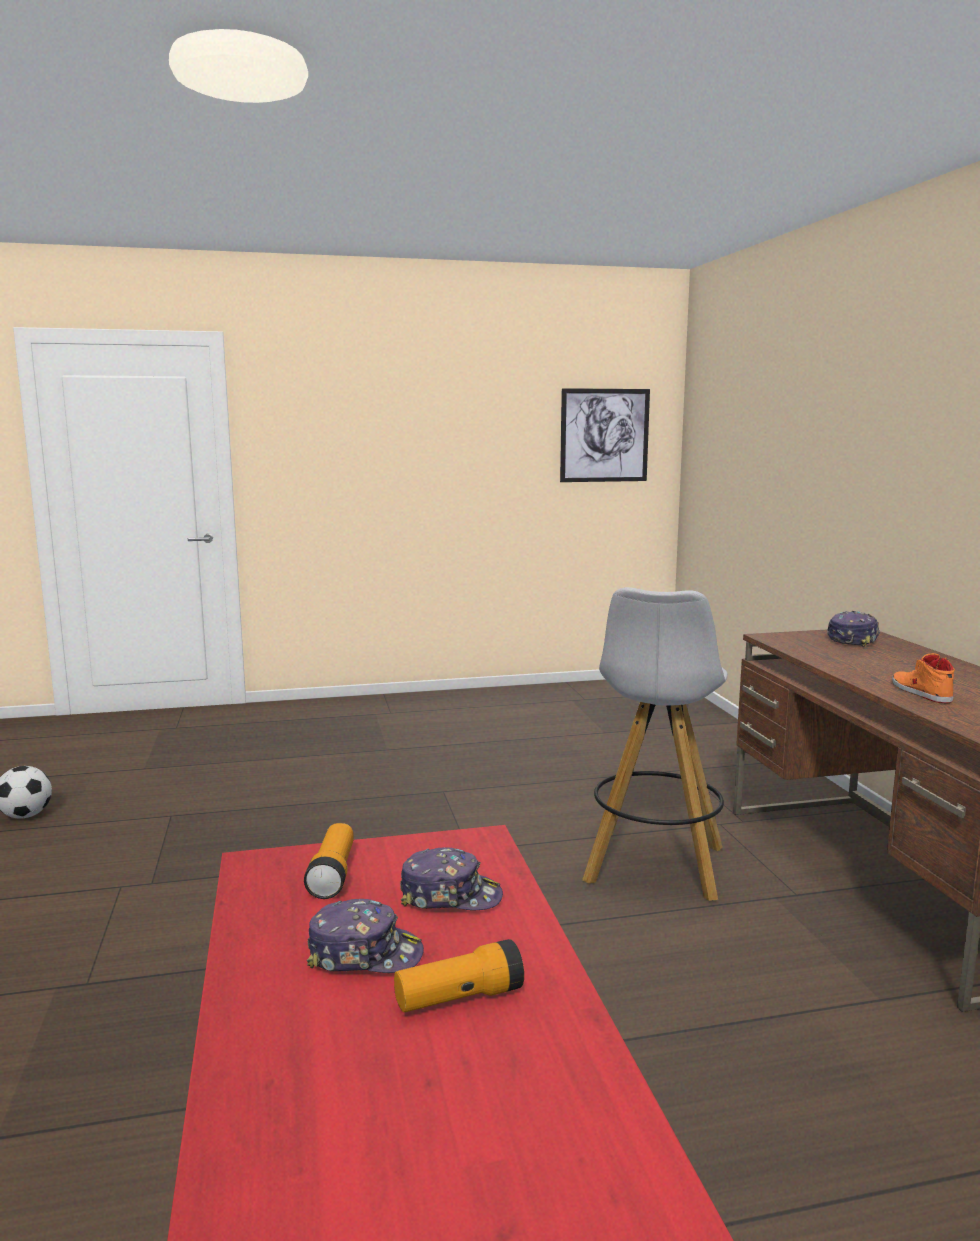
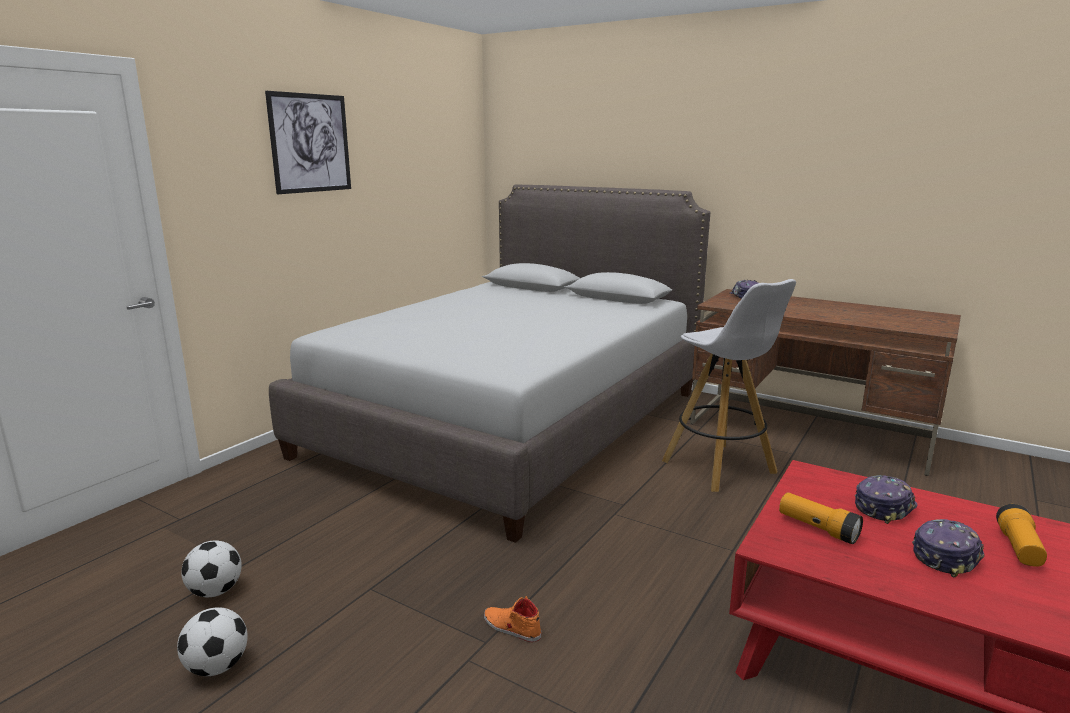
camera: 45 degrees left, 5 degrees up
picture [560,388,650,482] -> picture moved to [265,91,351,194]
orange shoe [892,653,955,703] -> orange shoe moved to [484,596,541,642]
none -> football [181,541,242,597]
none -> grey bed [269,184,710,543]

